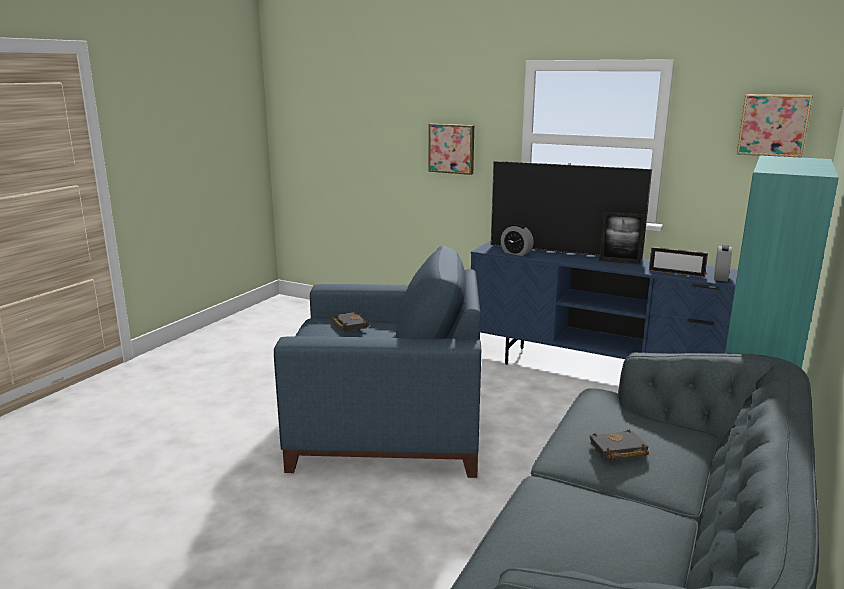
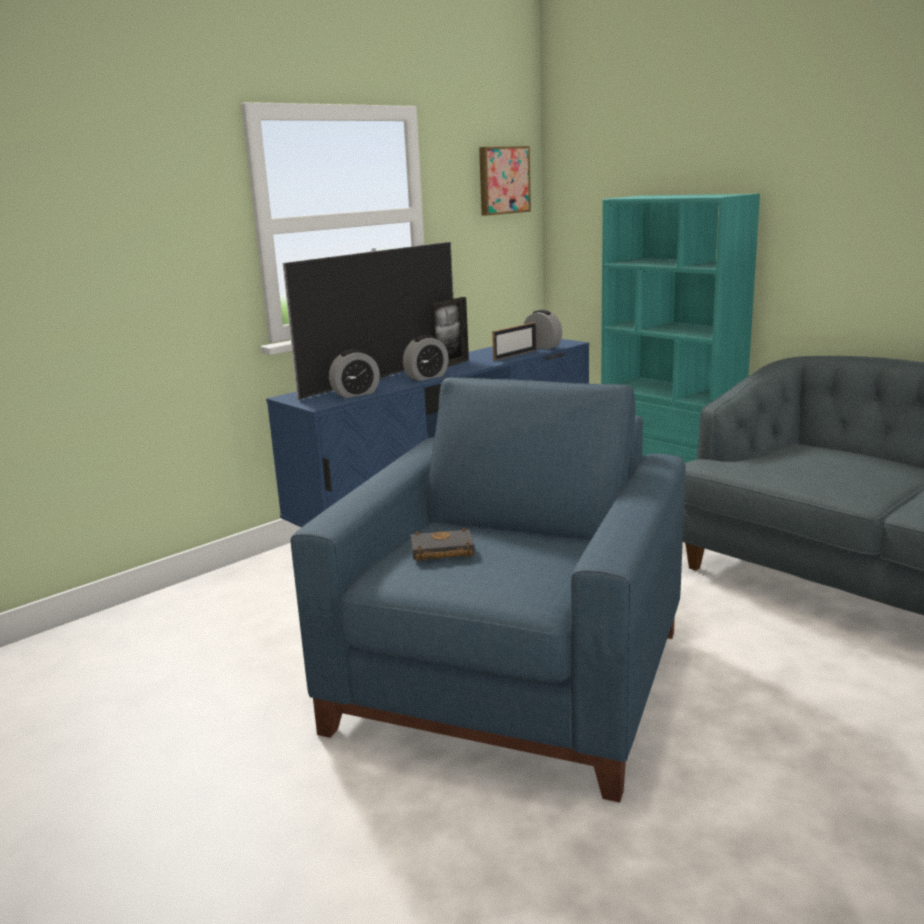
camera: 70 degrees left, 0 degrees up
picture [428,124,474,175] -> none
black book [589,430,649,460] -> none
none -> alarm clock [403,335,449,381]

